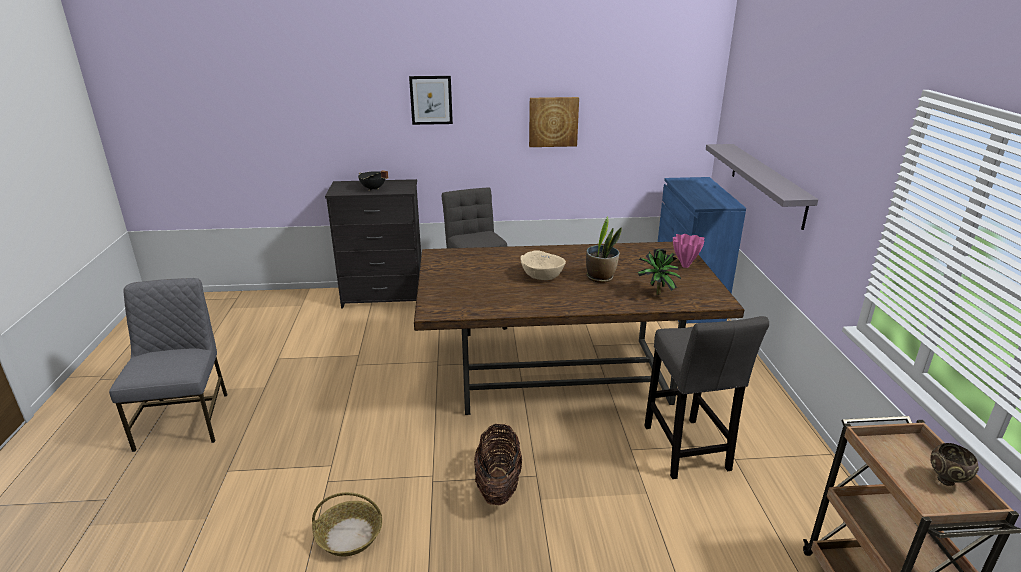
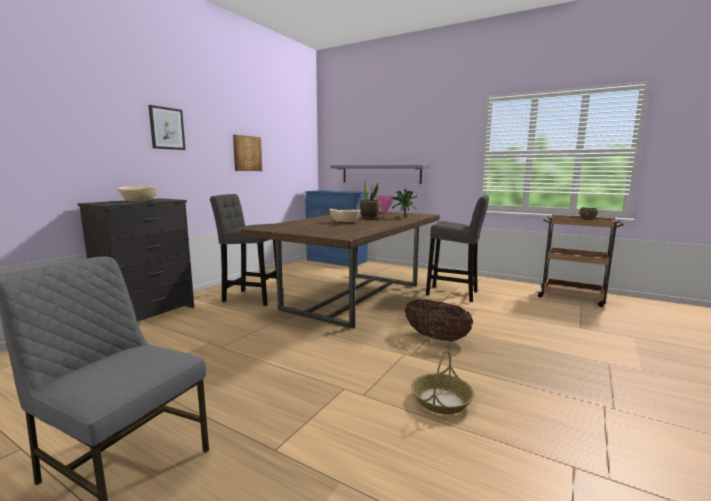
camera: 55 degrees left, 15 degrees down
black cooking pot [358,170,388,191] -> beige bowl [118,186,158,202]

